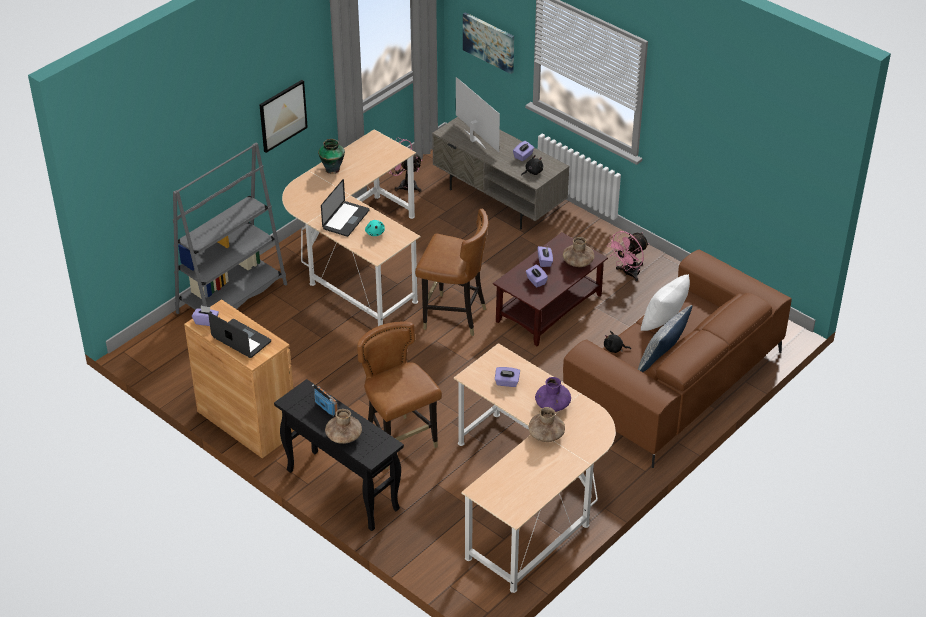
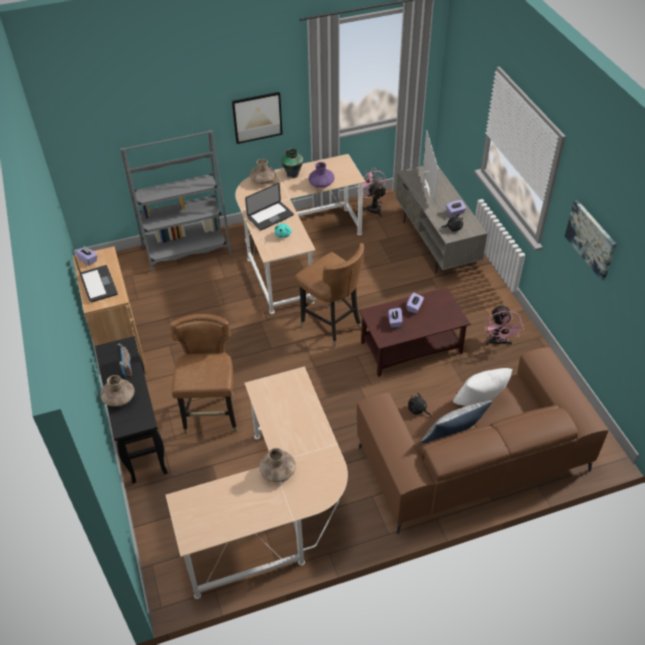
camera: 30 degrees right, 5 degrees up
picture [463,12,514,74] -> picture moved to [565,200,616,281]
purple tissue box [495,367,520,387] -> none
purple vase [535,377,571,412] -> purple vase moved to [308,162,335,188]
brown vase [563,237,594,267] -> brown vase moved to [250,159,276,184]
pink fan [607,231,649,282] -> pink fan turned 75 degrees counterclockwise [485,304,524,345]

